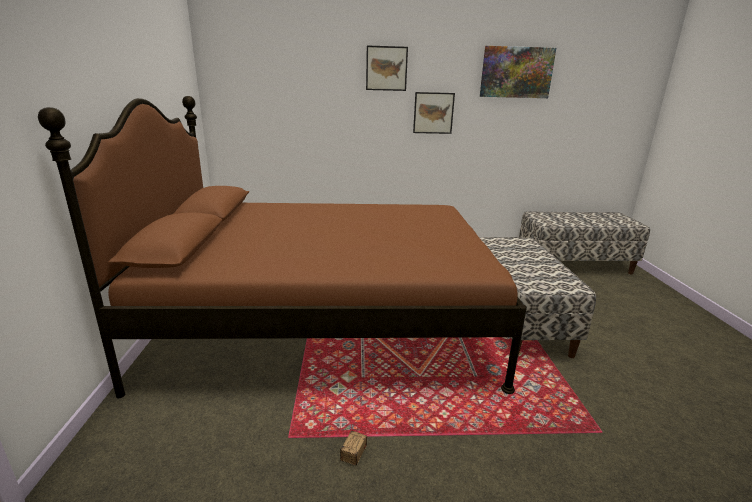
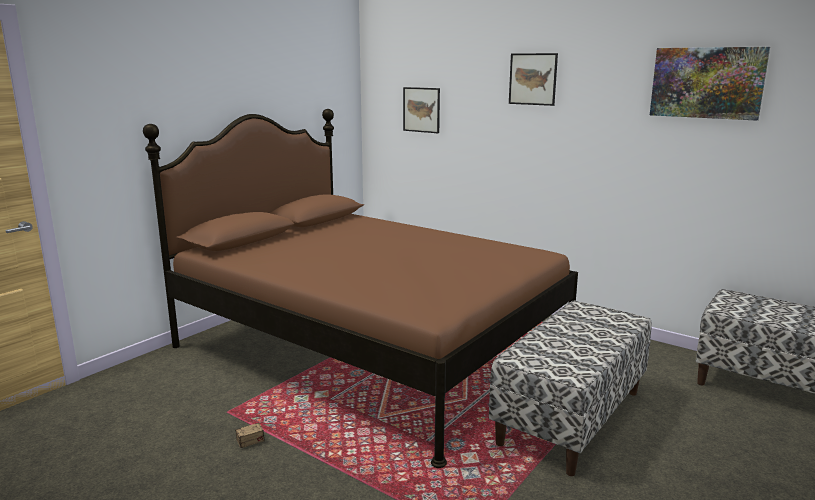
camera: 40 degrees right, 5 degrees down
picture [413,92,455,134] -> picture moved to [403,87,440,133]

